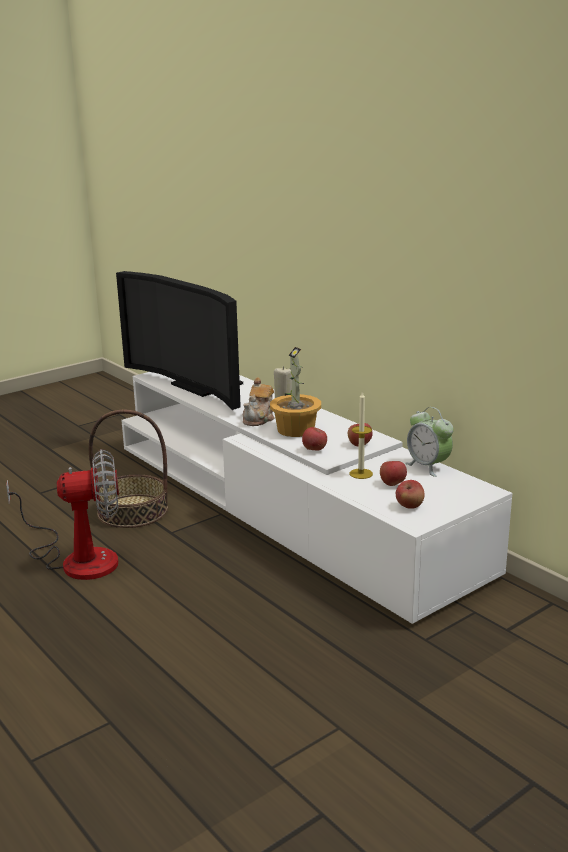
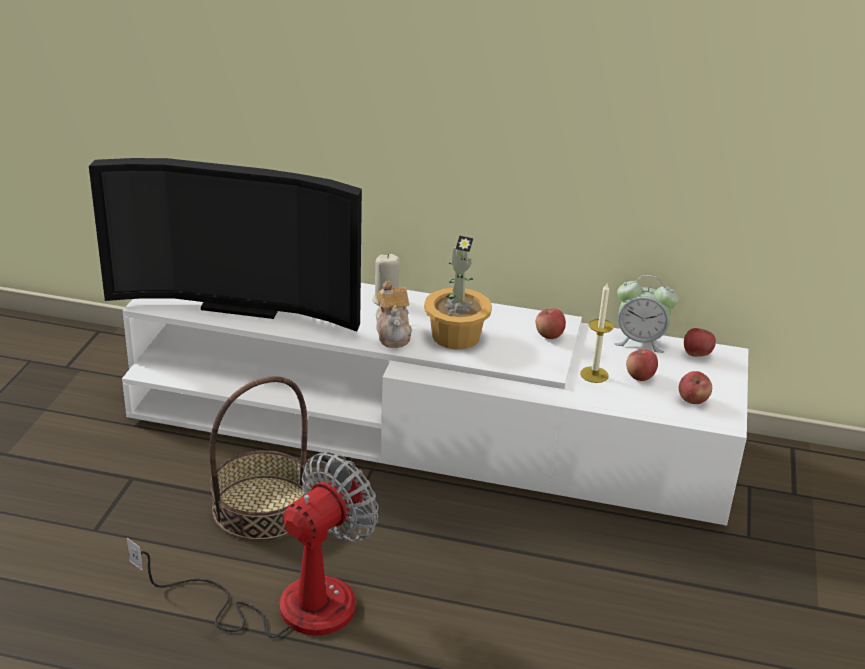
camera: 40 degrees left, 10 degrees up
apple [302,427,327,450] -> apple moved to [684,328,716,357]

